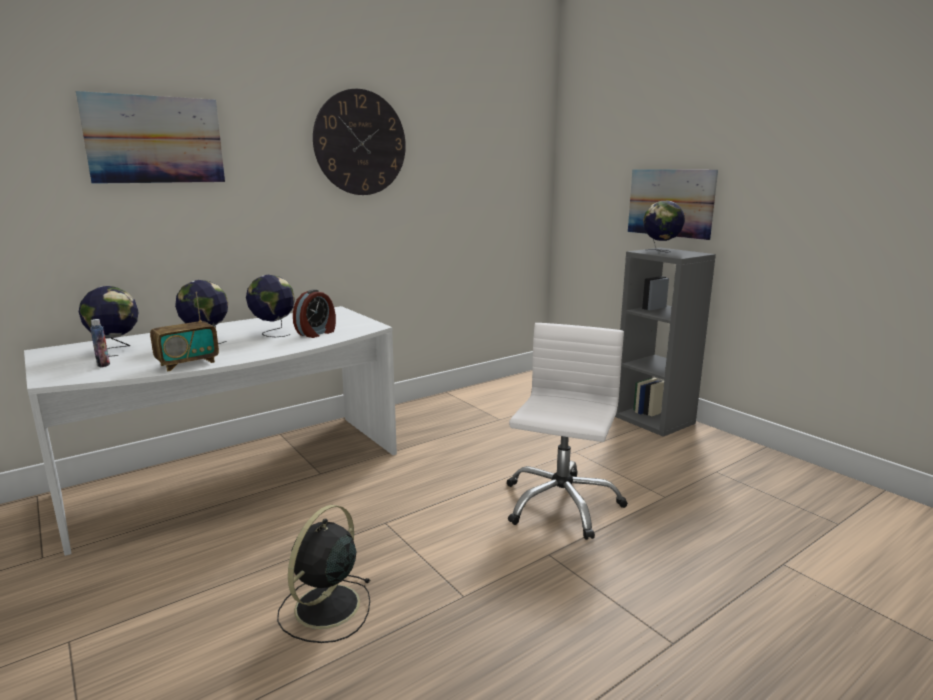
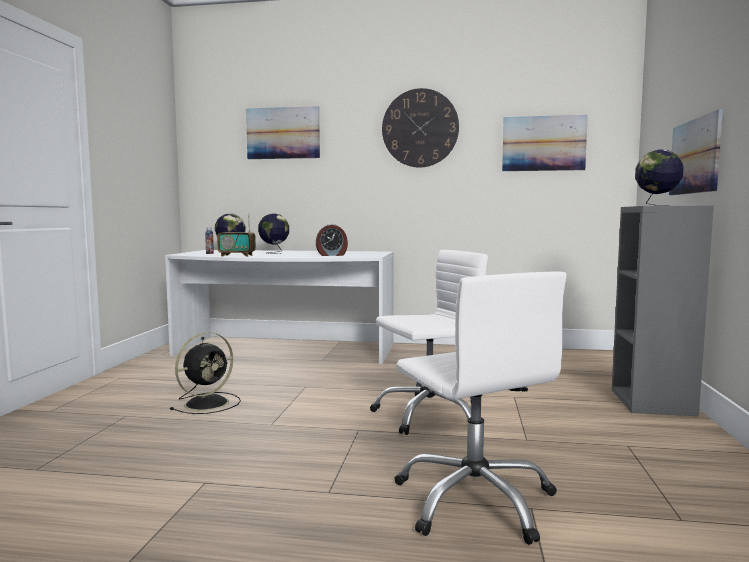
camera: 45 degrees right, 10 degrees down
globe [246,275,295,337] -> none
black fan [277,505,371,643] -> black fan turned 150 degrees clockwise [170,332,241,414]
none -> white office chair [394,272,566,545]
none -> picture [502,115,588,171]

